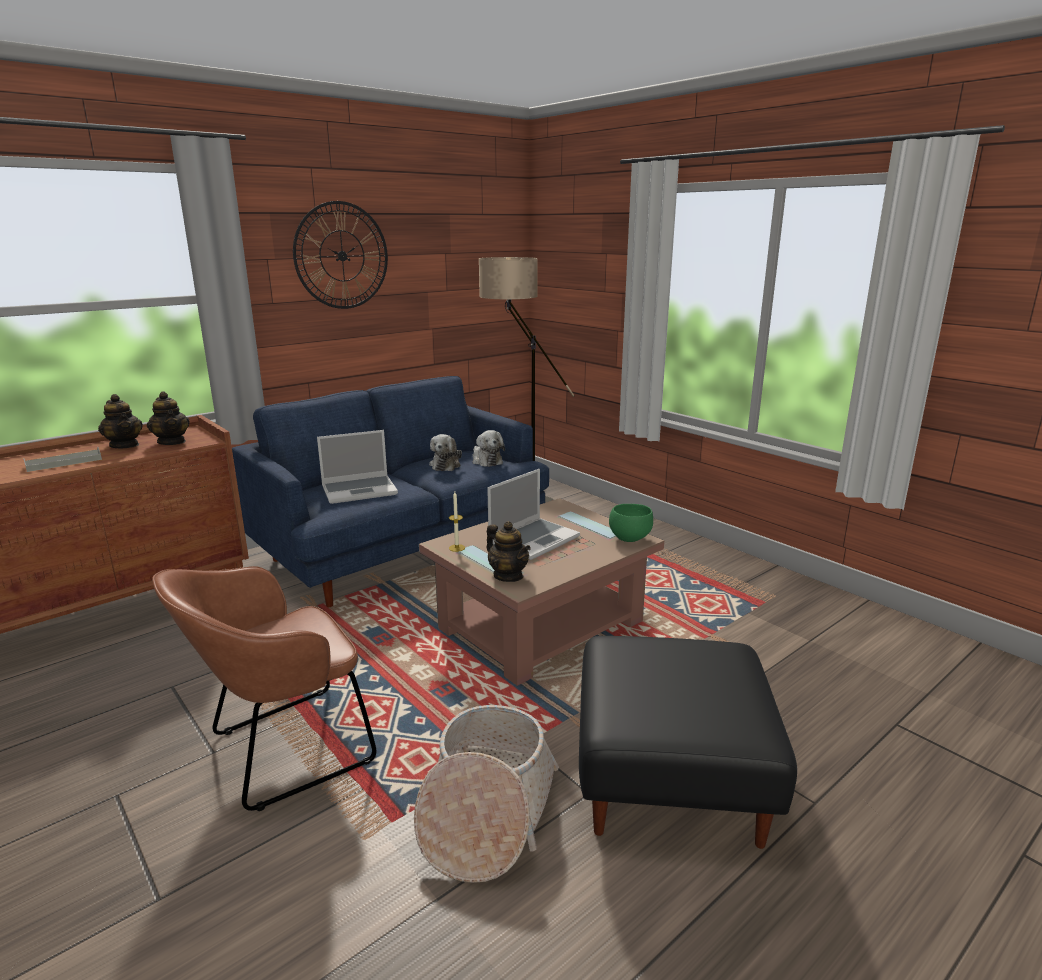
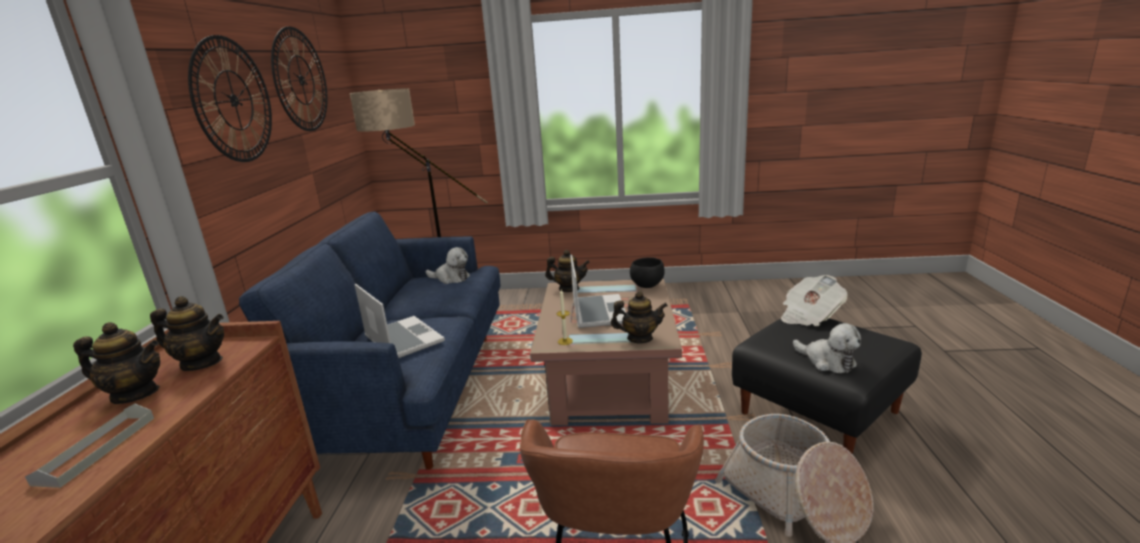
camera: 45 degrees left, 0 degrees up
laptop [317,430,398,504] -> laptop turned 60 degrees counterclockwise [355,284,445,358]
plush toy [429,434,462,471] -> plush toy moved to [793,323,861,373]
green bowl [609,504,653,542] -> black bowl [630,257,665,288]
none -> wall clock [271,27,328,131]
none -> teapot [545,250,590,292]
none -> newspaper [781,275,848,326]

